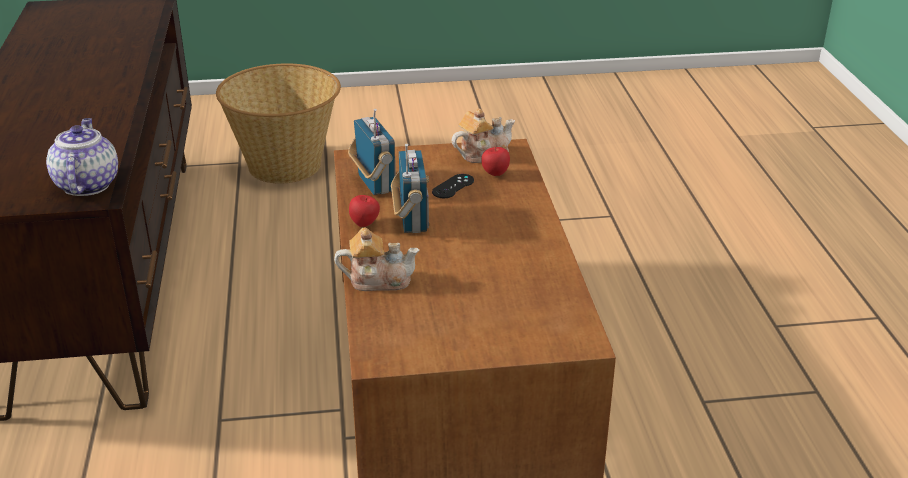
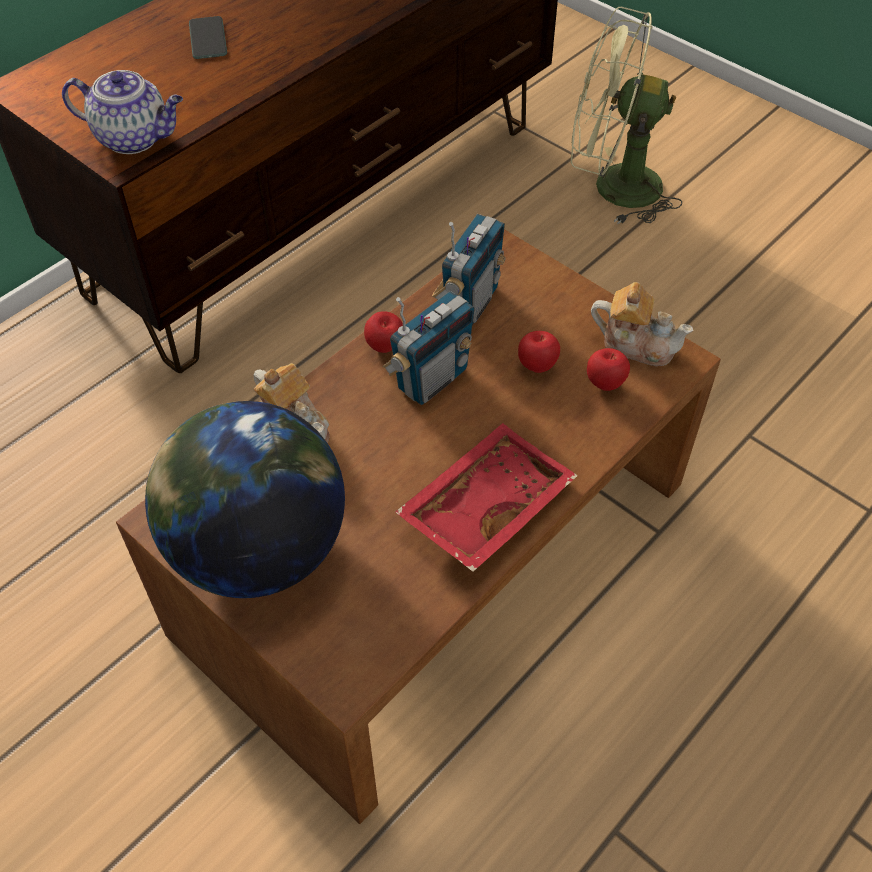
camera: 50 degrees right, 20 degrees up
teapot [46,118,118,196] -> teapot turned 60 degrees clockwise [62,70,183,154]
basket [216,63,341,184] -> green fan [571,7,682,225]
black game controller [432,174,474,198] -> apple [518,331,560,373]
none -> globe [145,401,345,598]
none -> phone [189,16,227,59]
none -> red tray [395,423,578,572]

